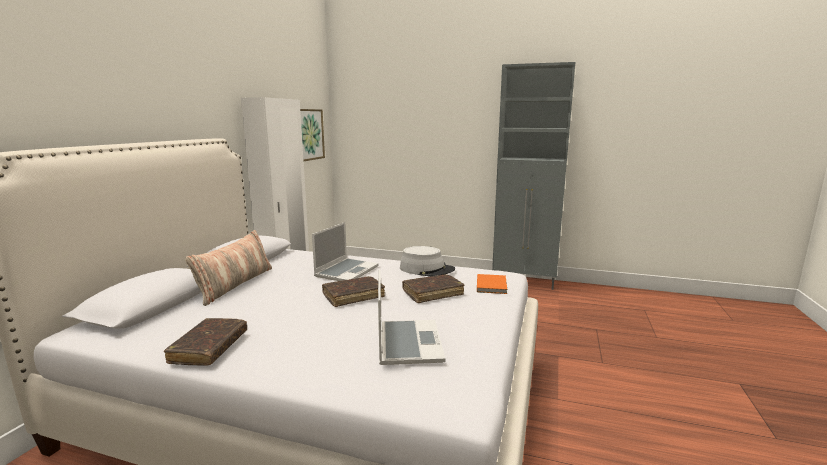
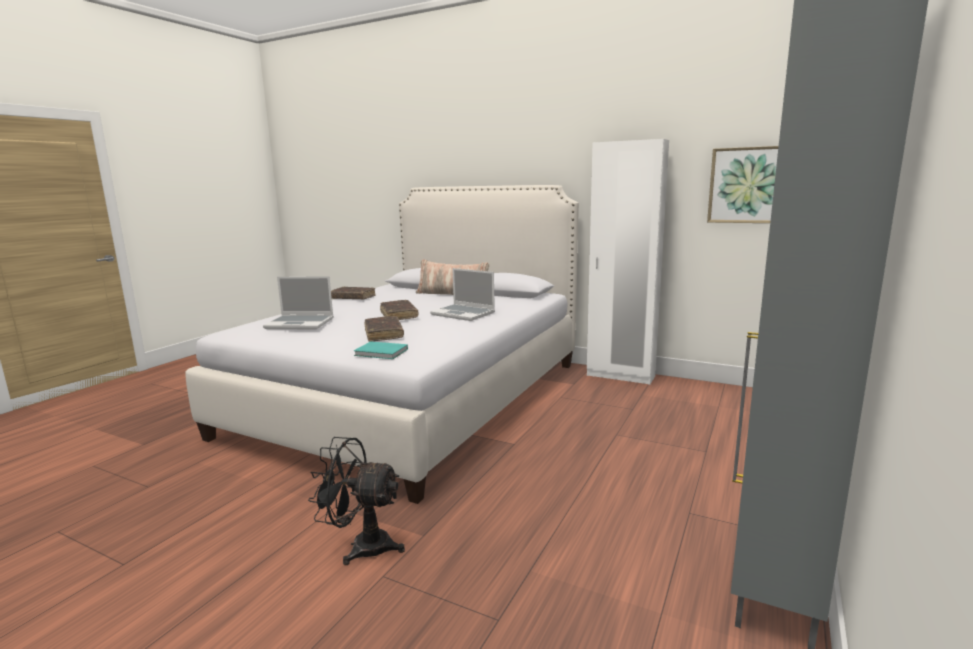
camera: 100 degrees right, 0 degrees up
grey hat [400,246,455,276] -> none
orange book [477,274,507,294] -> turquoise book [354,341,408,359]
none -> black fan [308,437,405,565]

